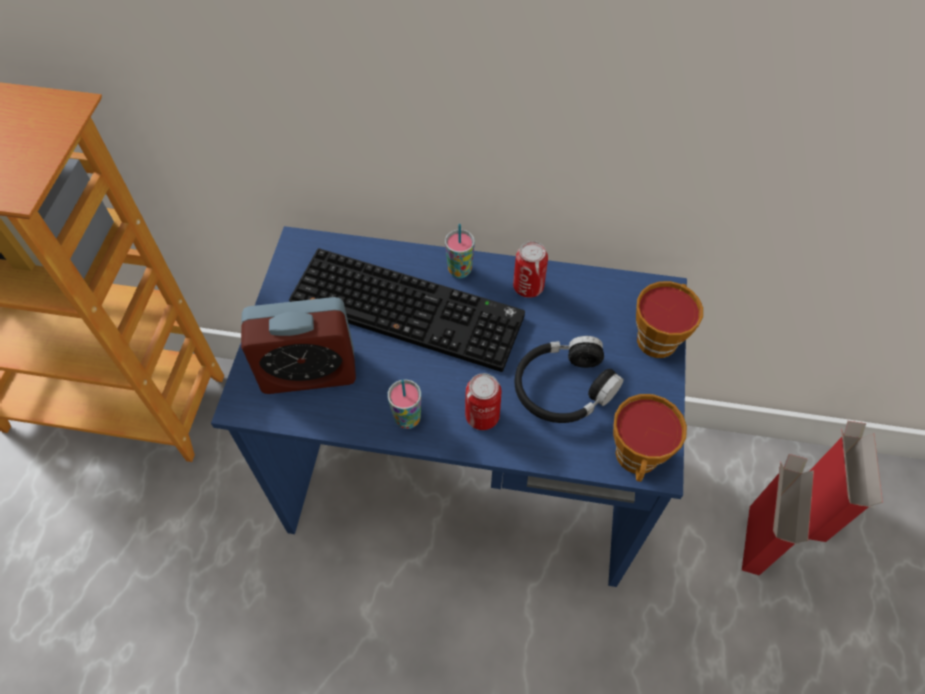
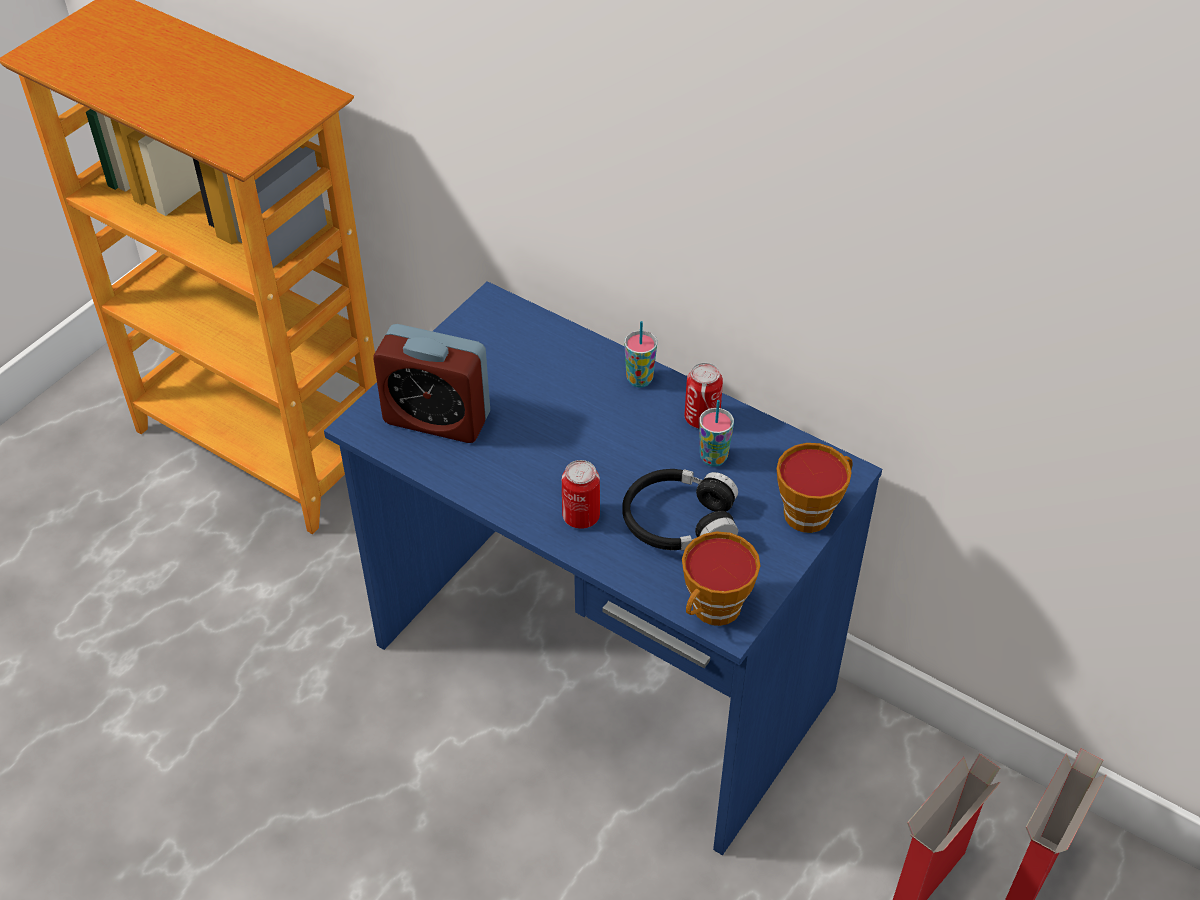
camera: 25 degrees right, 10 degrees down
keyboard [289,248,525,372] -> none
cup [388,379,421,429] -> cup moved to [699,400,734,467]

